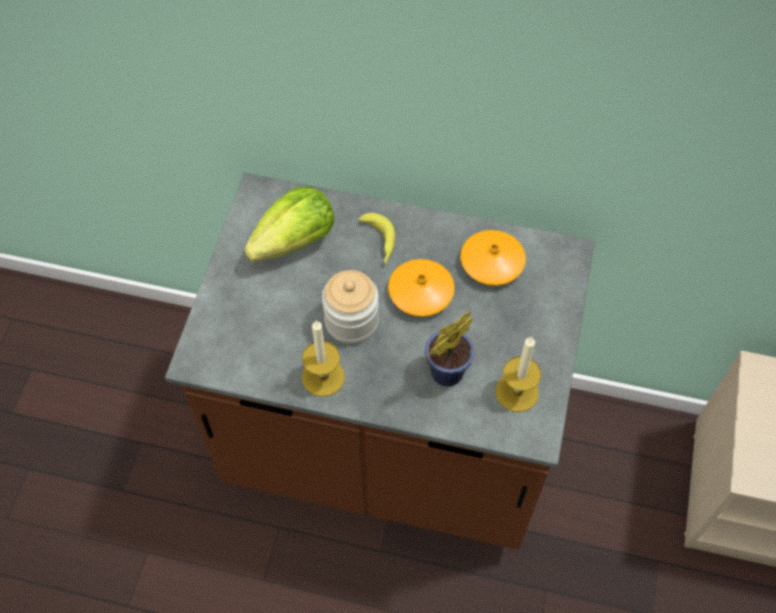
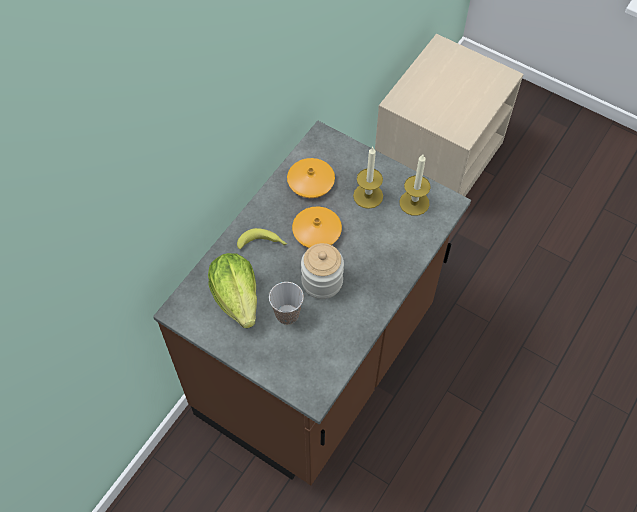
camera: 70 degrees left, 0 degrees up
candle [302,320,345,397] -> candle moved to [353,147,383,209]
potted plant [425,311,475,386] -> none
none -> cup [269,282,304,325]

